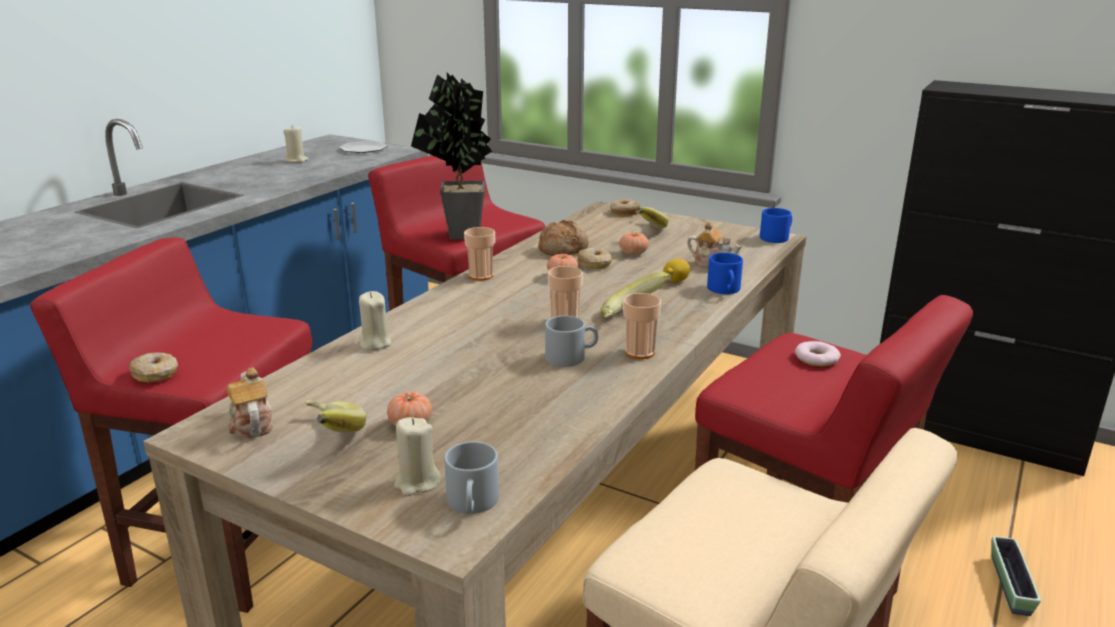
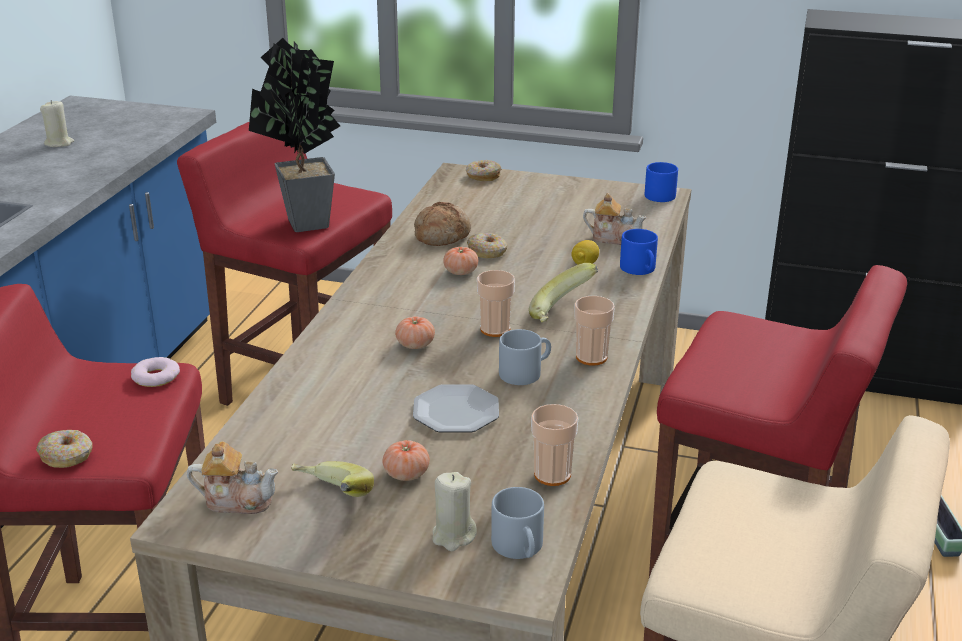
camera: 15 degrees left, 5 degrees up
teapot [227,367,273,438] -> teapot turned 135 degrees clockwise [187,441,278,514]
plate [339,141,387,153] -> plate moved to [413,384,499,433]
beige candle [359,291,391,350] -> none
cup [464,227,495,281] -> cup moved to [531,404,578,486]
tomato [619,232,649,255] -> tomato moved to [395,316,435,349]
banana [637,207,669,229] -> none
donut [795,341,841,366] -> donut moved to [131,357,180,387]

